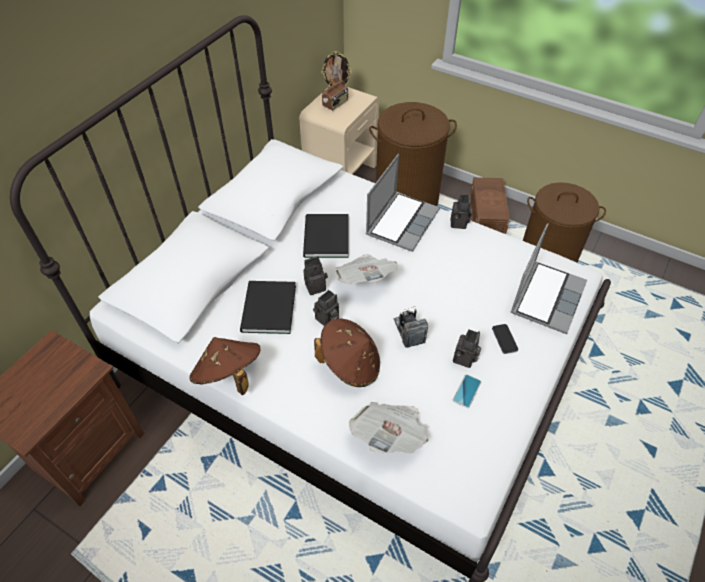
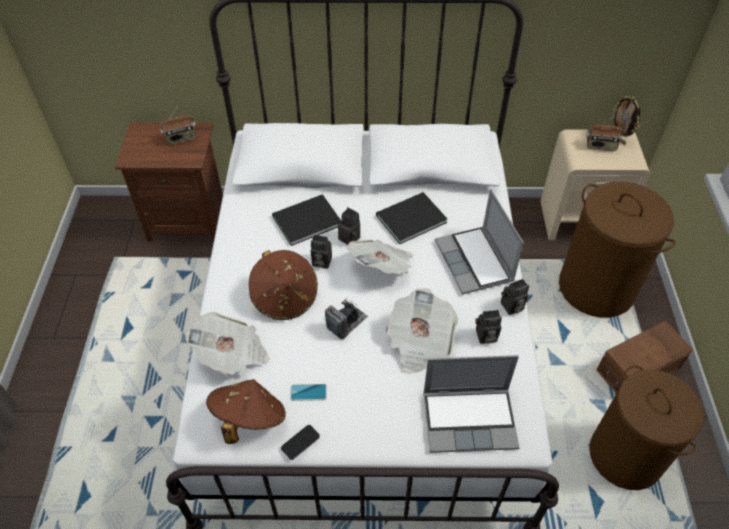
camera: 60 degrees right, 0 degrees up
brown hat [189,337,261,395] -> brown hat moved to [206,379,286,444]
laptop [366,154,440,252] -> laptop turned 75 degrees clockwise [435,189,524,295]
camera [453,329,481,368] -> camera moved to [475,310,502,344]
phone [492,324,518,354] -> phone moved to [281,425,320,460]
none -> radio [160,106,196,145]
none -> newspaper [386,288,458,374]

